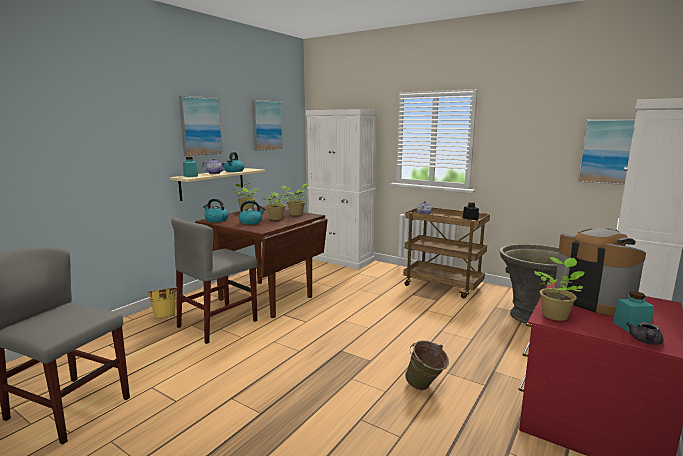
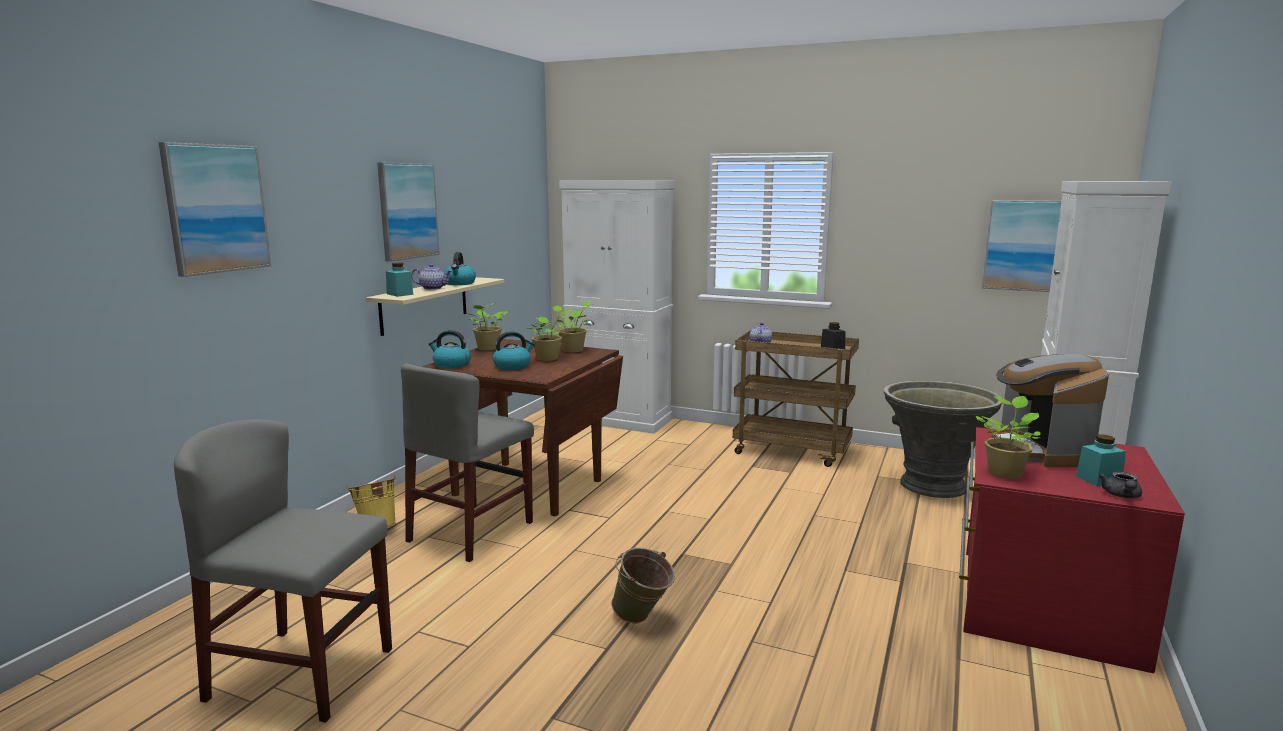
camera: 10 degrees left, 0 degrees up
picture [252,100,283,151] -> picture moved to [158,142,271,277]
green bucket [405,340,449,390] -> green bucket moved to [611,547,675,623]
coffee machine [554,228,646,316] -> coffee machine turned 135 degrees counterclockwise [992,354,1109,467]

